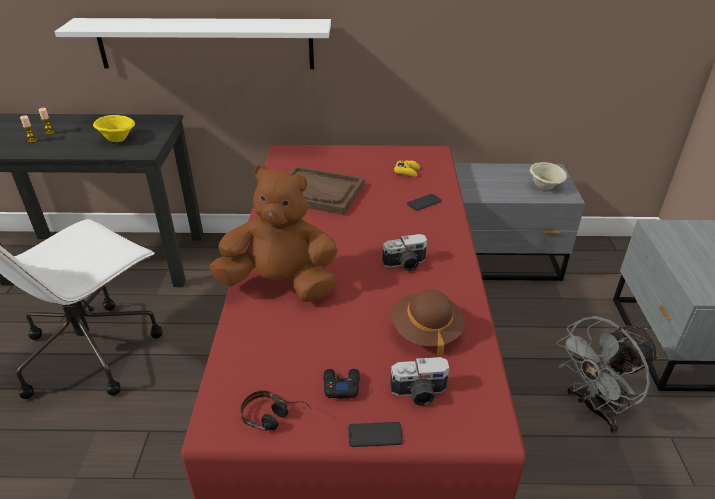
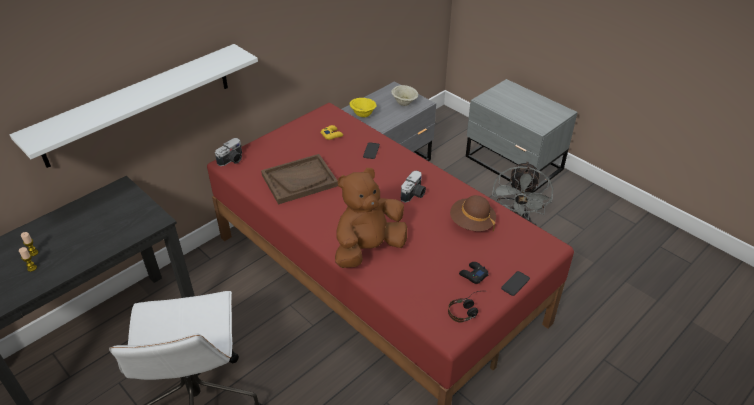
camera: 45 degrees left, 5 degrees up
yellow bowl [93,115,135,142] -> yellow bowl moved to [349,98,377,117]
camera [390,357,450,406] -> camera moved to [215,138,242,166]

